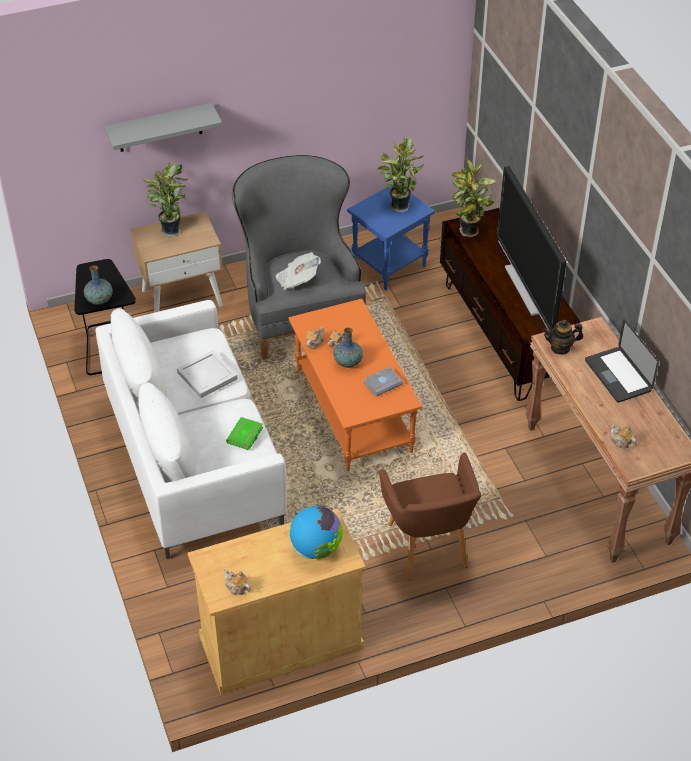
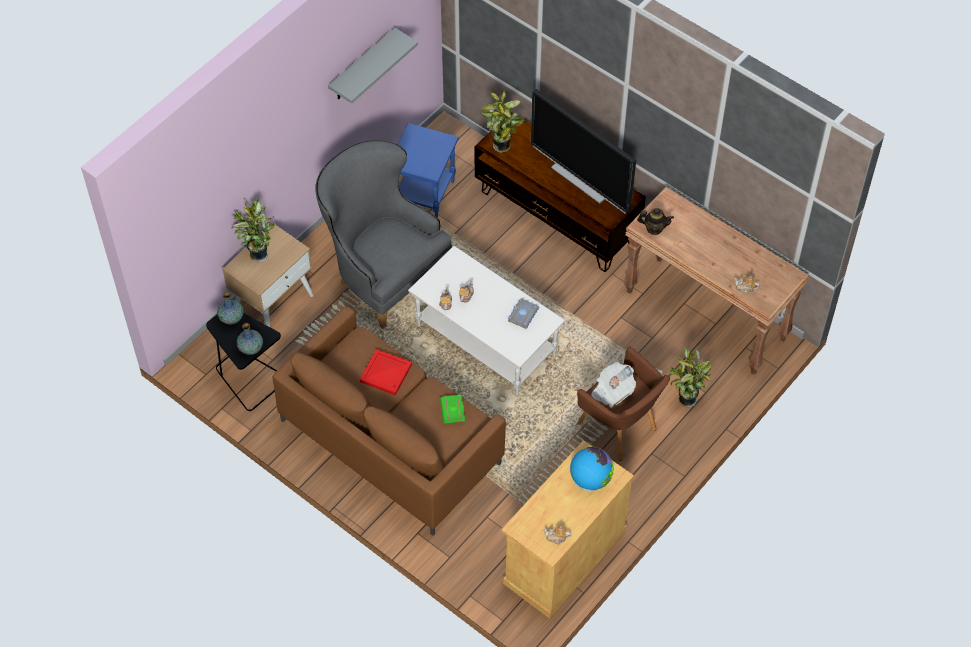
camera: 30 degrees left, 10 degrees up
white sofa [96,300,287,559] -> brown sofa [273,306,506,536]
grey shelf [104,103,222,152] -> grey shelf moved to [328,27,418,103]
white tray [177,350,238,398] -> red tray [360,349,412,396]
newspaper [275,252,321,290] -> newspaper moved to [591,362,636,408]
orange coffee table [289,299,422,471] -> white coffee table [408,246,565,395]
vase [334,328,363,368] -> vase moved to [217,292,244,325]
potted plant [378,137,424,212] -> potted plant moved to [668,347,711,407]
teapot [543,320,583,355] -> teapot turned 135 degrees counterclockwise [637,208,674,235]
laptop [585,319,659,403] -> none

